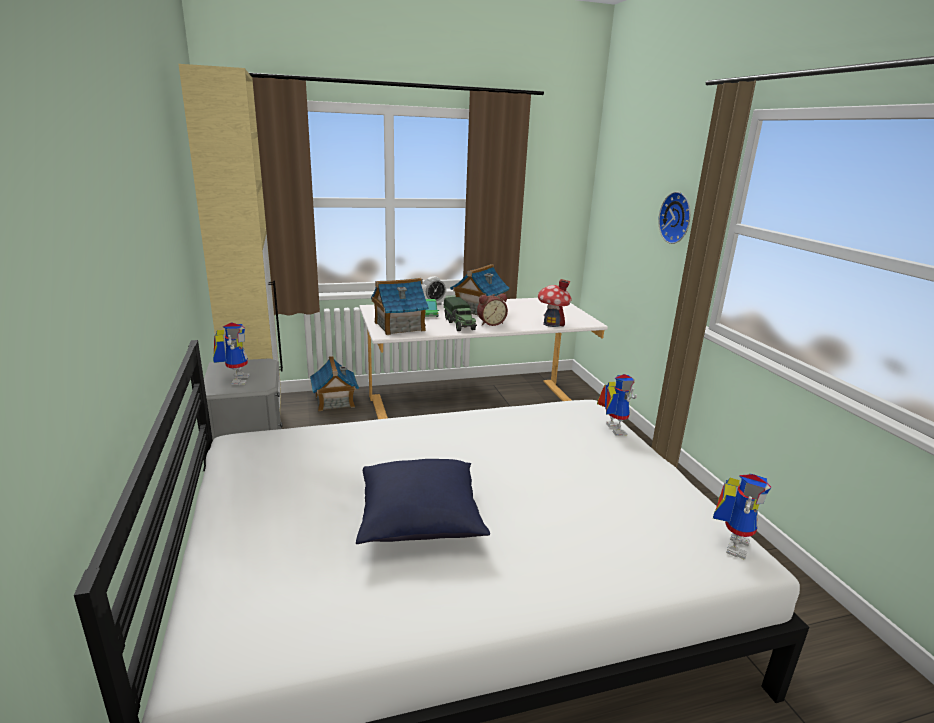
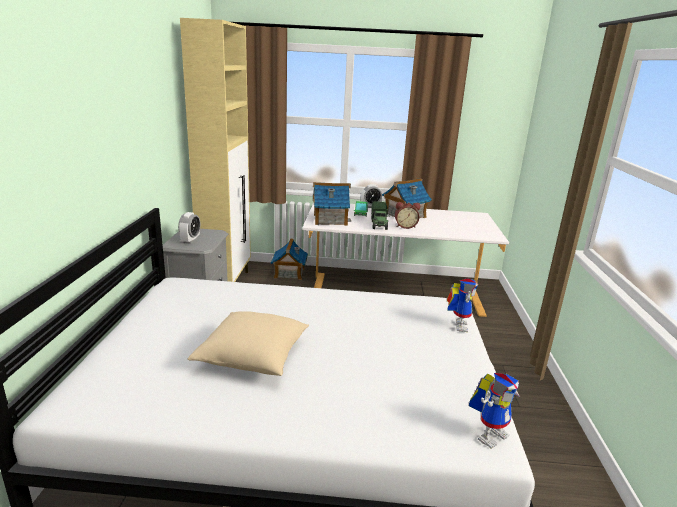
camera: 20 degrees right, 0 degrees up
toy robot [213,323,250,385] -> alarm clock [178,212,200,244]
blue pillow [356,459,490,544] -> beige pillow [188,311,309,376]
toy house [538,279,572,327] -> none
wall clock [658,192,691,244] -> none

